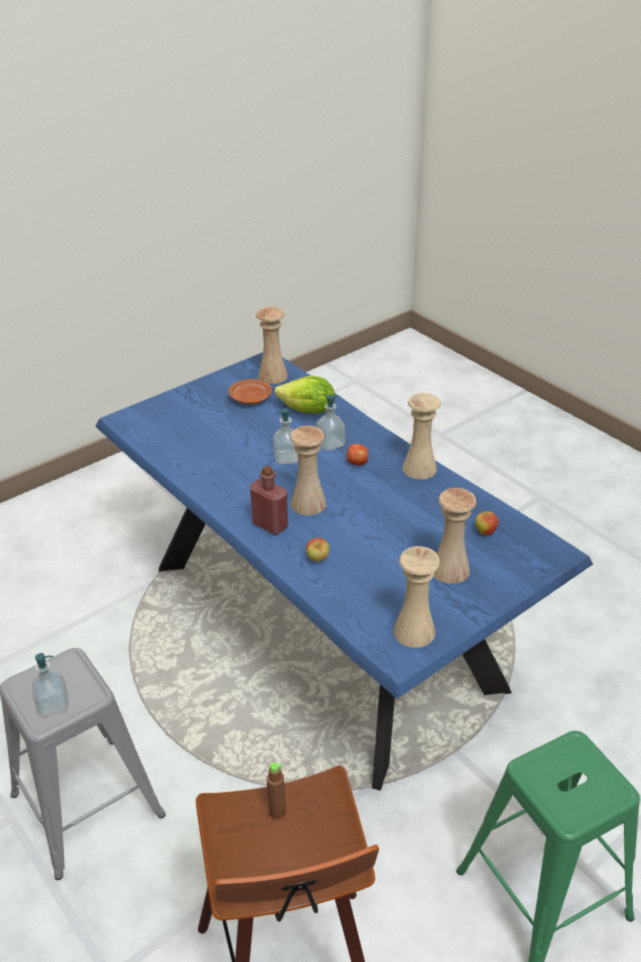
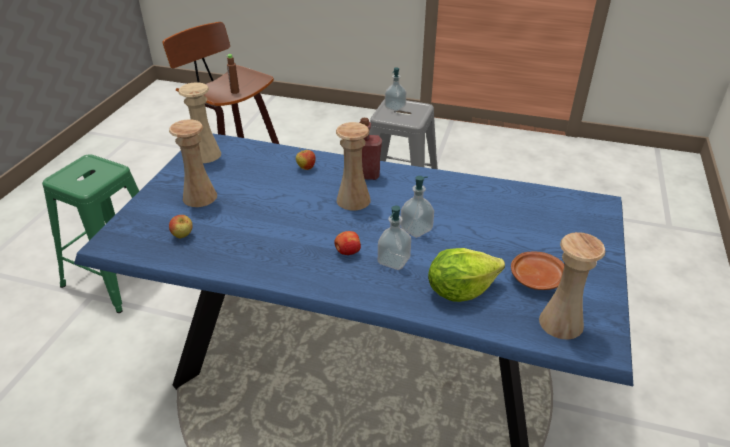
camera: 145 degrees right, 0 degrees up
beige vase [402,393,441,479] -> none

